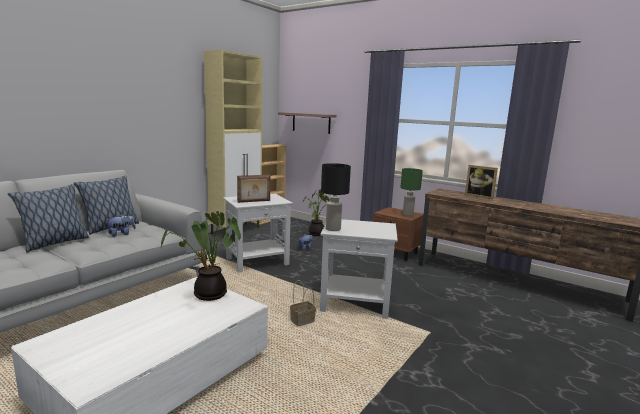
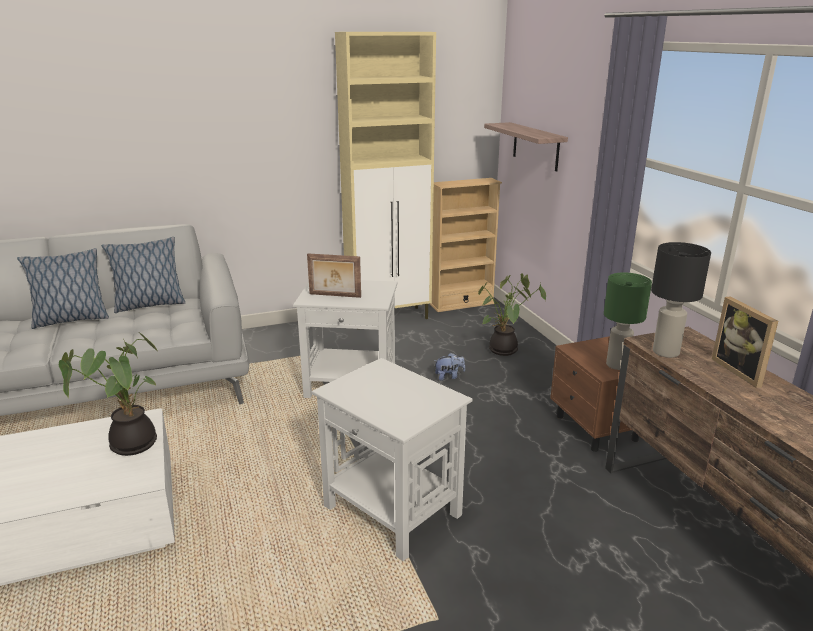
camera: 35 degrees right, 10 degrees up
plush toy [105,214,136,237] -> none
basket [290,280,316,326] -> none
black table lamp [321,163,351,231] -> black table lamp moved to [651,242,711,358]

